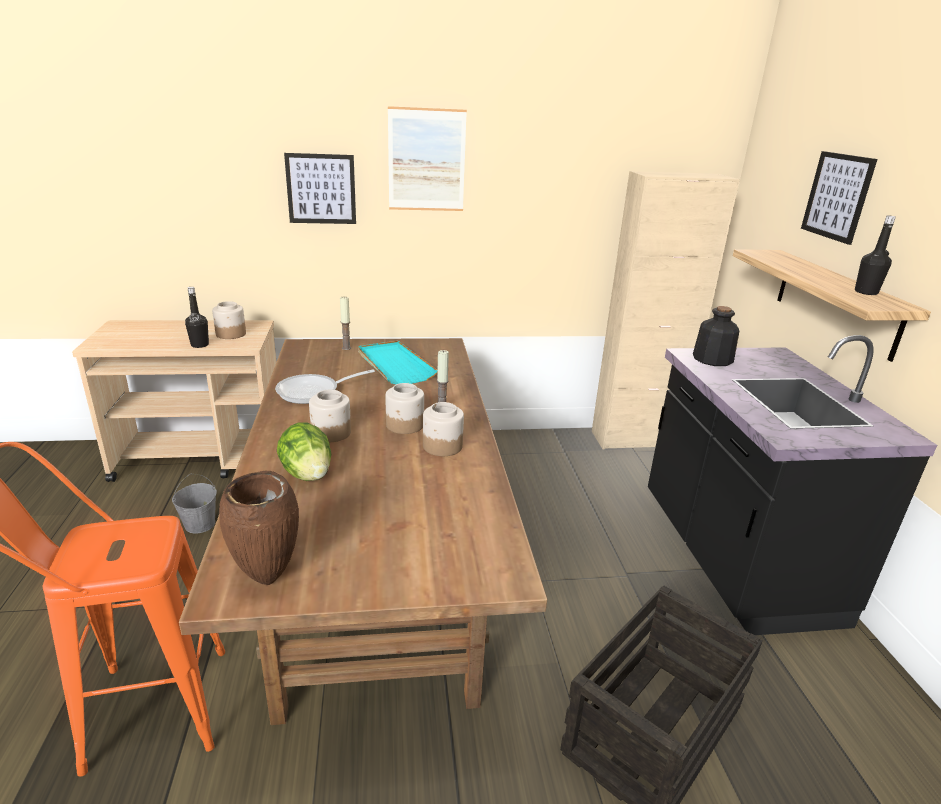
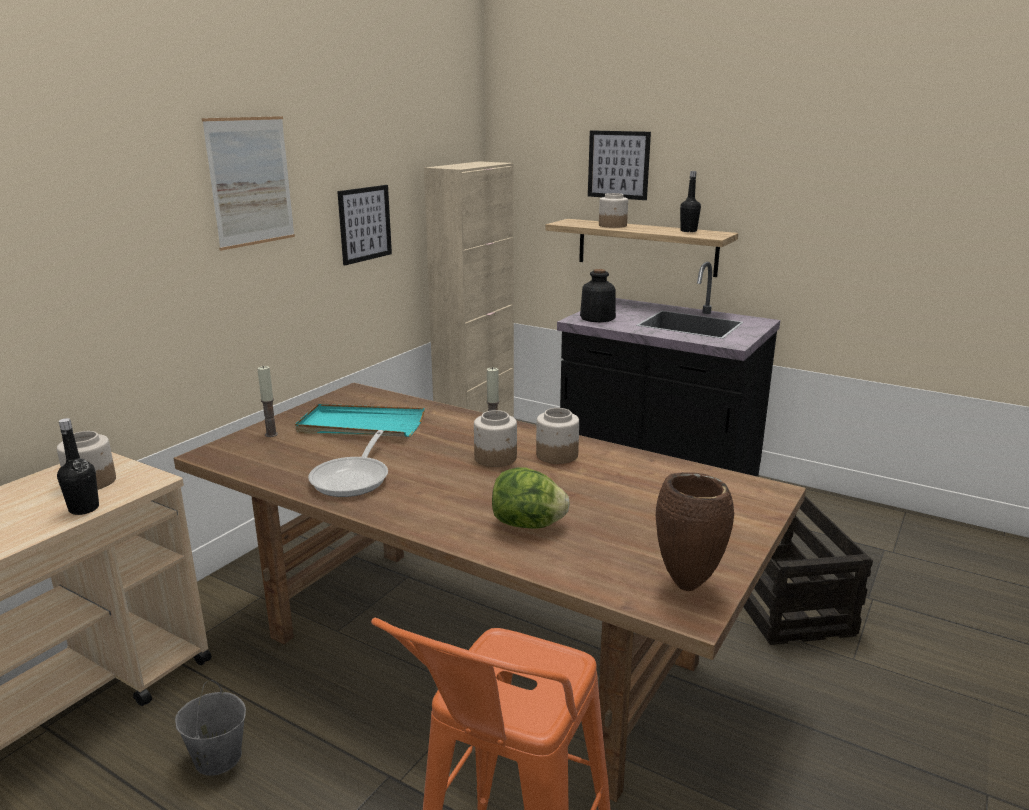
camera: 50 degrees left, 5 degrees down
picture [284,153,356,224] -> picture moved to [337,185,392,265]
jar [309,389,351,442] -> jar moved to [599,193,628,228]

